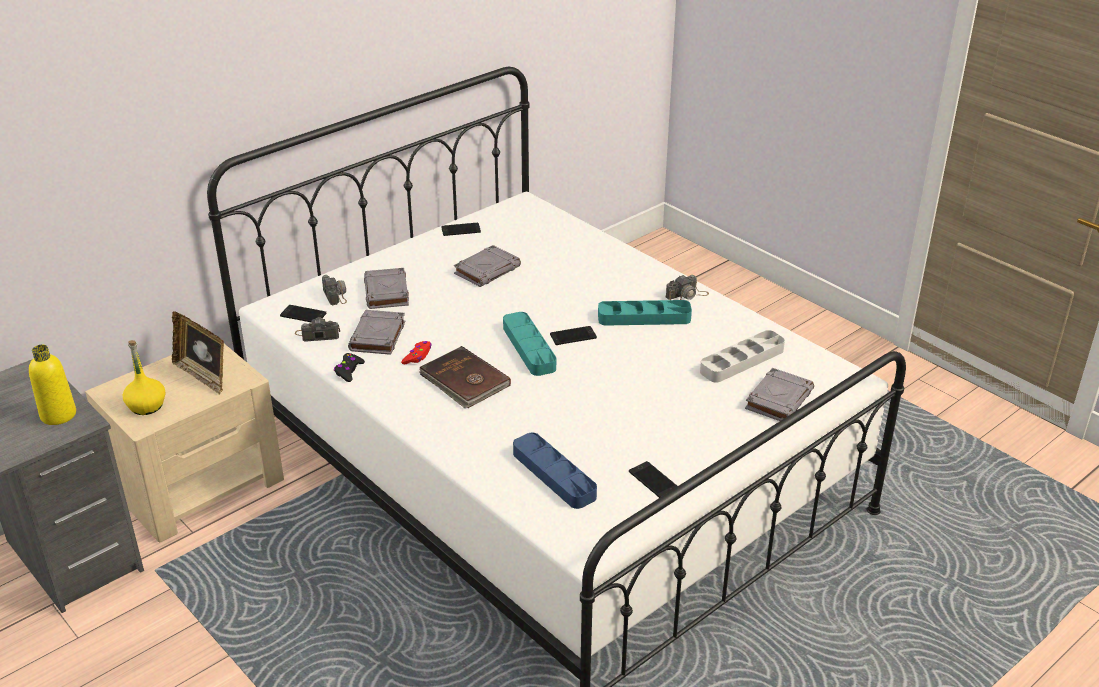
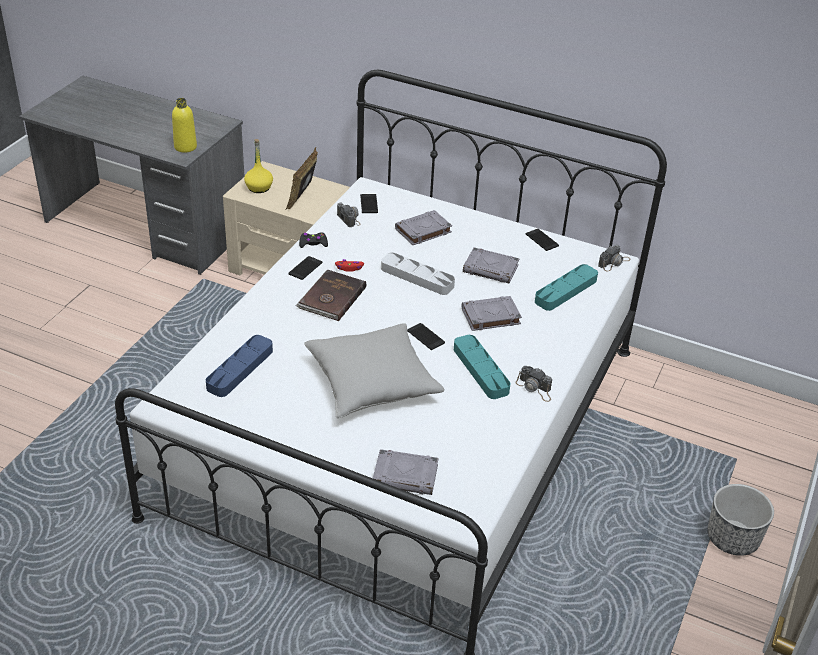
camera: 65 degrees right, 5 degrees up
camera [322,275,347,305] -> camera moved to [598,245,631,271]
grey book [348,310,405,355] -> grey book moved to [462,296,522,331]
turquoise tray [503,312,556,376] -> turquoise tray moved to [535,264,598,311]
phone [629,461,677,498] -> phone moved to [289,256,322,280]
grey tray [700,330,785,383] -> grey tray moved to [381,252,455,295]
none -> grey pillow [304,324,445,418]
none -> planter [707,484,774,556]

